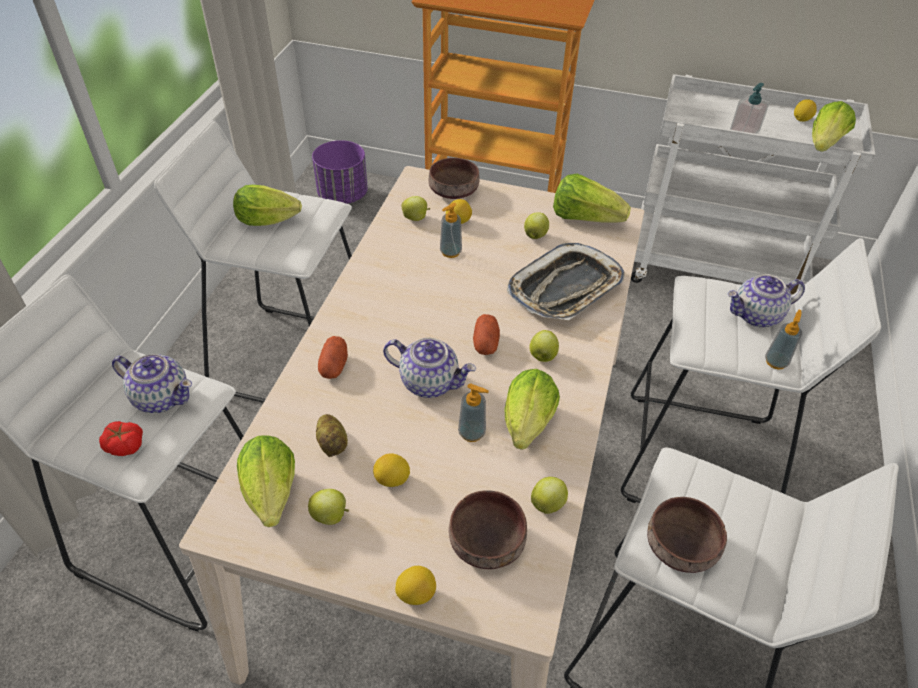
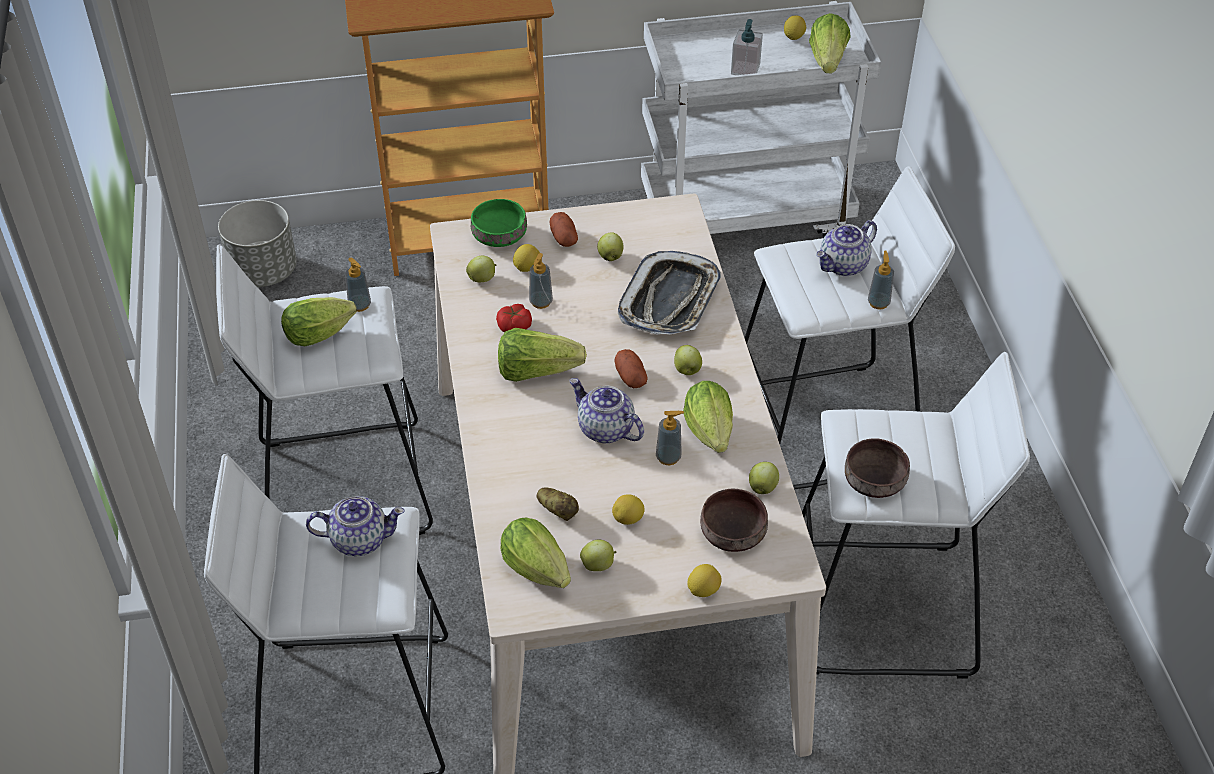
camera: 25 degrees left, 0 degrees up
tomato [99,421,143,456] -> tomato moved to [496,304,532,332]
purple planter [312,140,368,204] -> grey planter [218,200,297,287]
potato [318,336,348,379] -> potato moved to [550,212,578,247]
teapot [383,338,476,398] -> teapot turned 135 degrees counterclockwise [569,378,644,444]
brown bowl [429,158,480,199] -> green bowl [471,199,527,247]
lettuce [553,174,631,223] -> lettuce moved to [498,328,587,382]
none -> soap dispenser [345,258,371,312]

